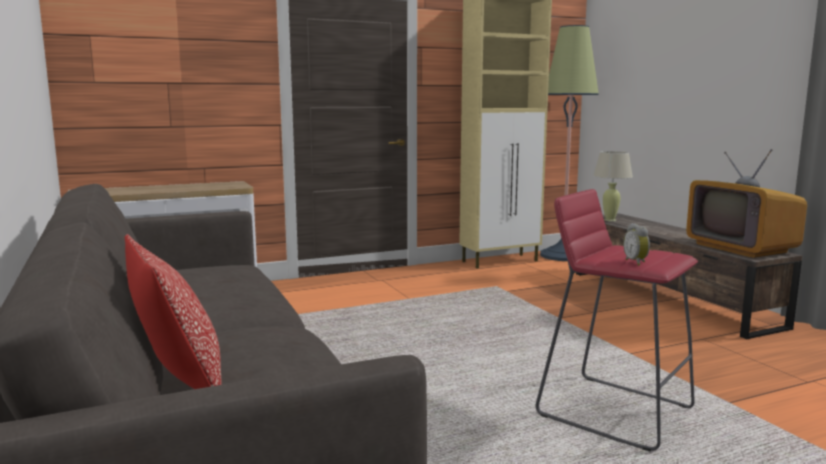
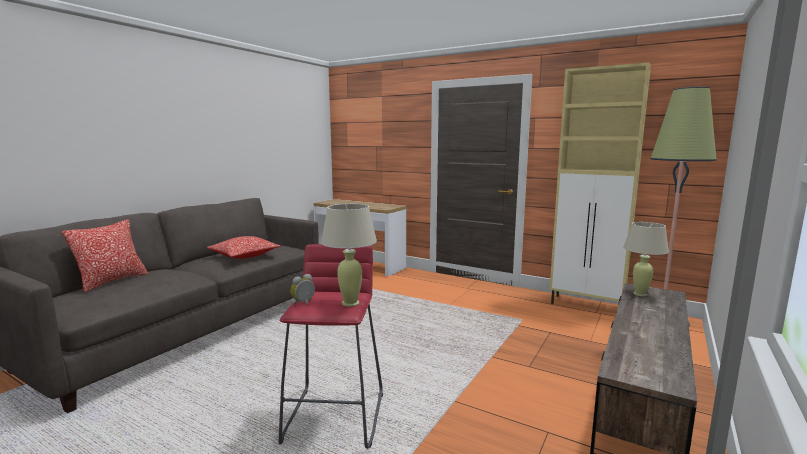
camera: 55 degrees right, 0 degrees up
television [686,149,807,258] -> none
none -> pillow [207,236,280,259]
none -> beige table lamp [321,203,377,307]

